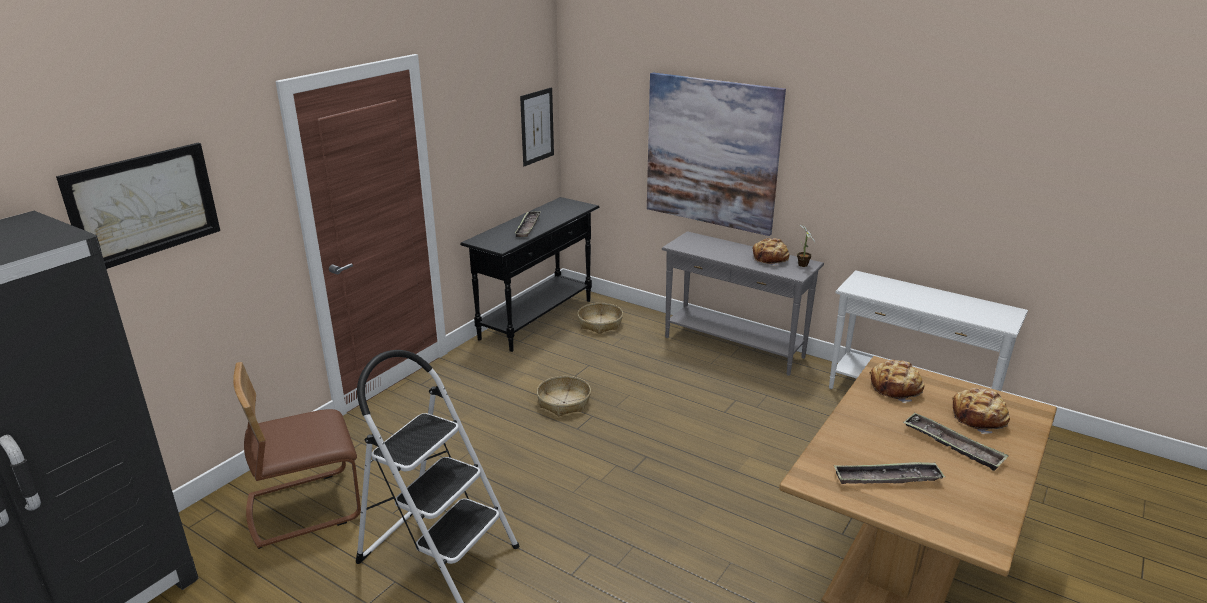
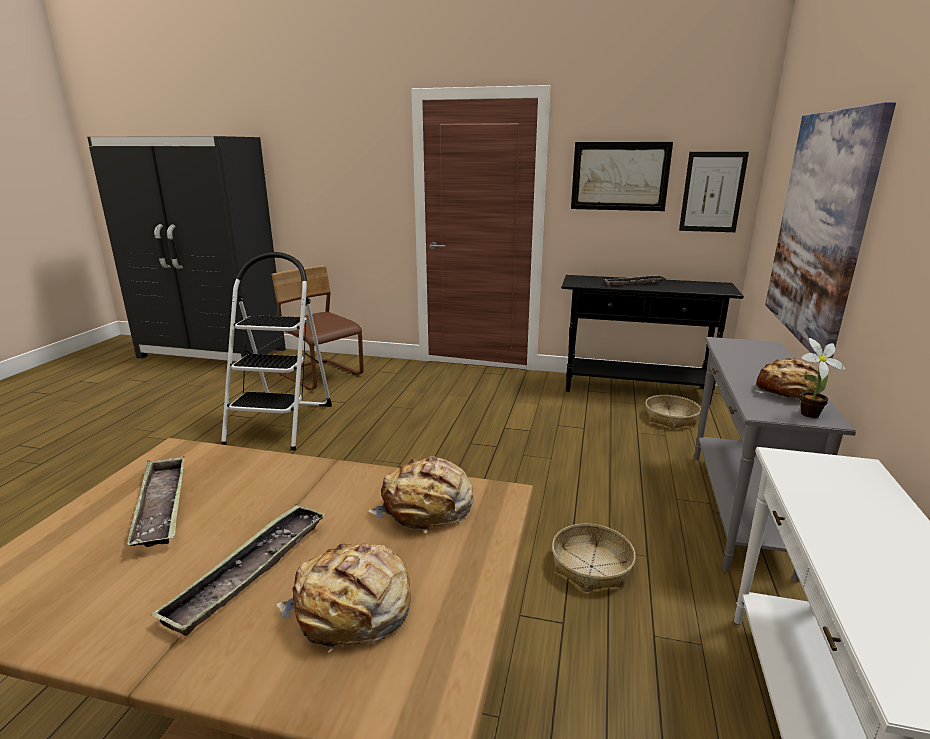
camera: 70 degrees right, 5 degrees down
picture [56,143,220,269] -> picture moved to [571,142,673,211]
basket [537,376,591,416] -> basket moved to [552,524,636,592]

